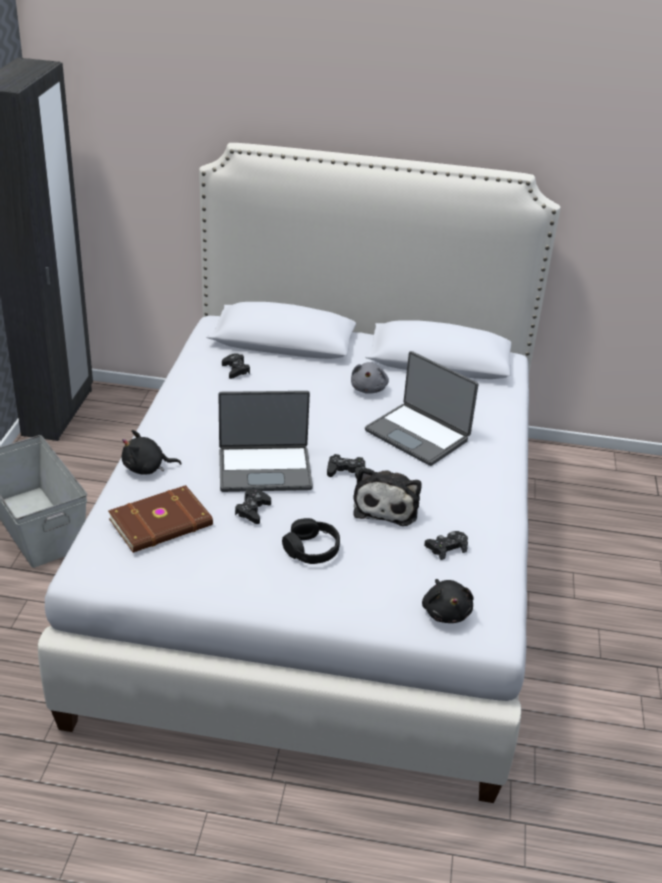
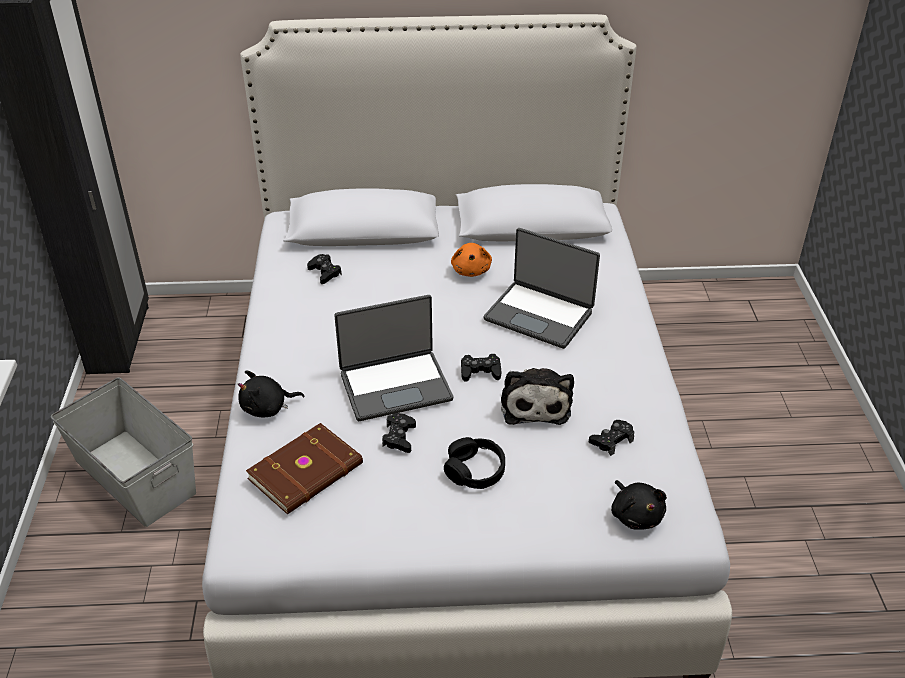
camera: 10 degrees left, 5 degrees up
grey plush toy [351,362,389,394] -> orange plush toy [451,243,492,277]

